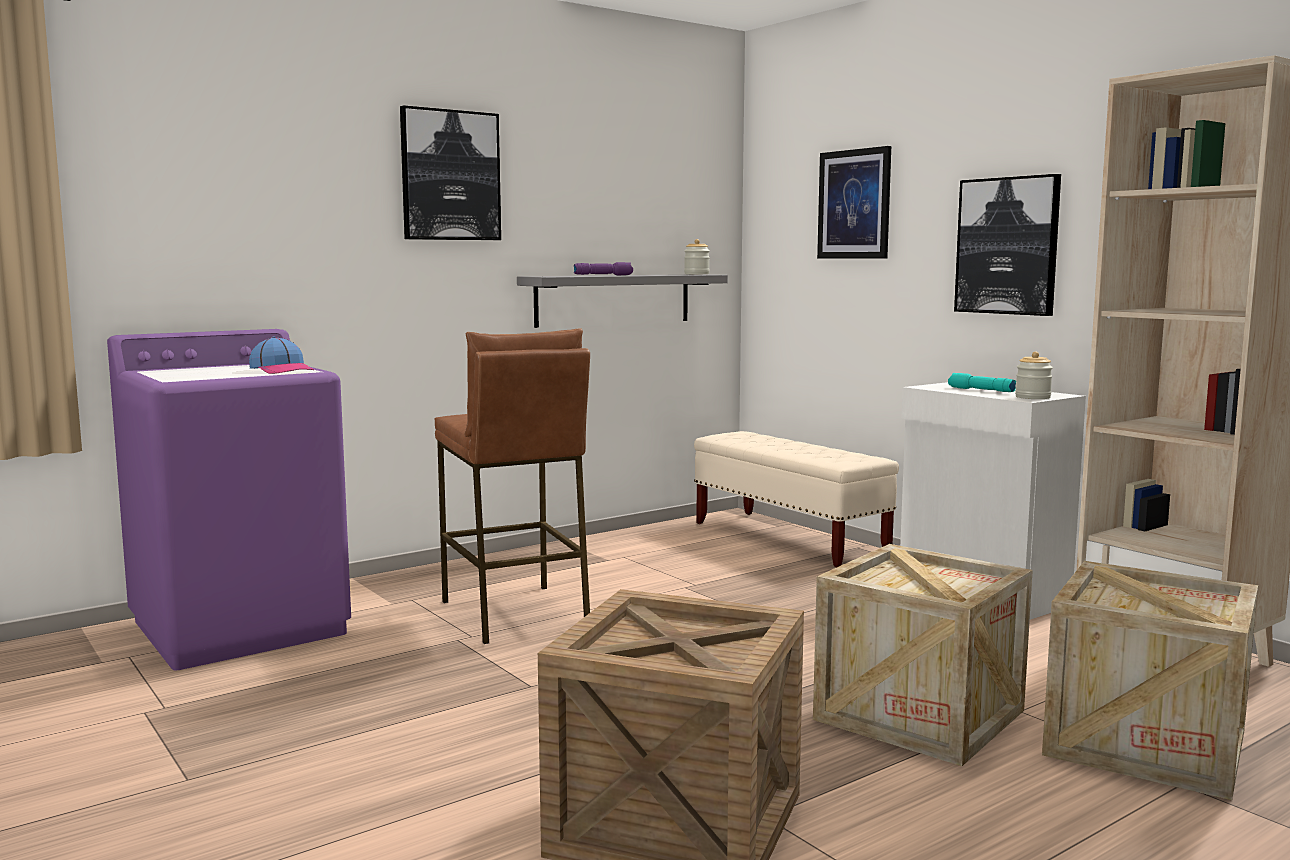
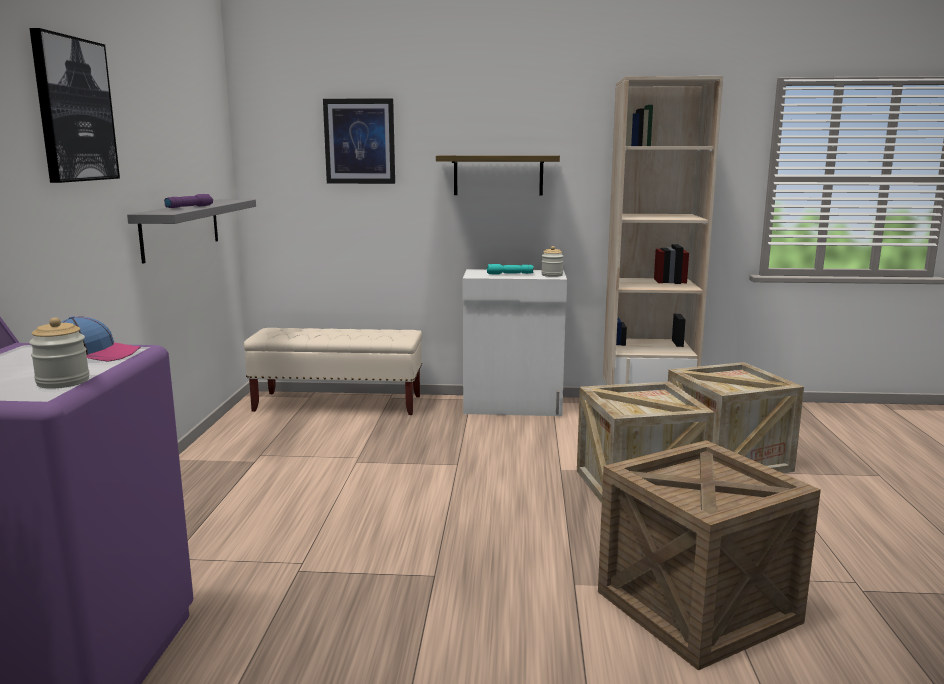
camera: 50 degrees left, 5 degrees up
brown stool [435,328,590,644] -> none
jar [684,239,710,274] -> jar moved to [29,317,90,389]
picture [954,174,1061,316] -> shelf [436,155,560,195]

